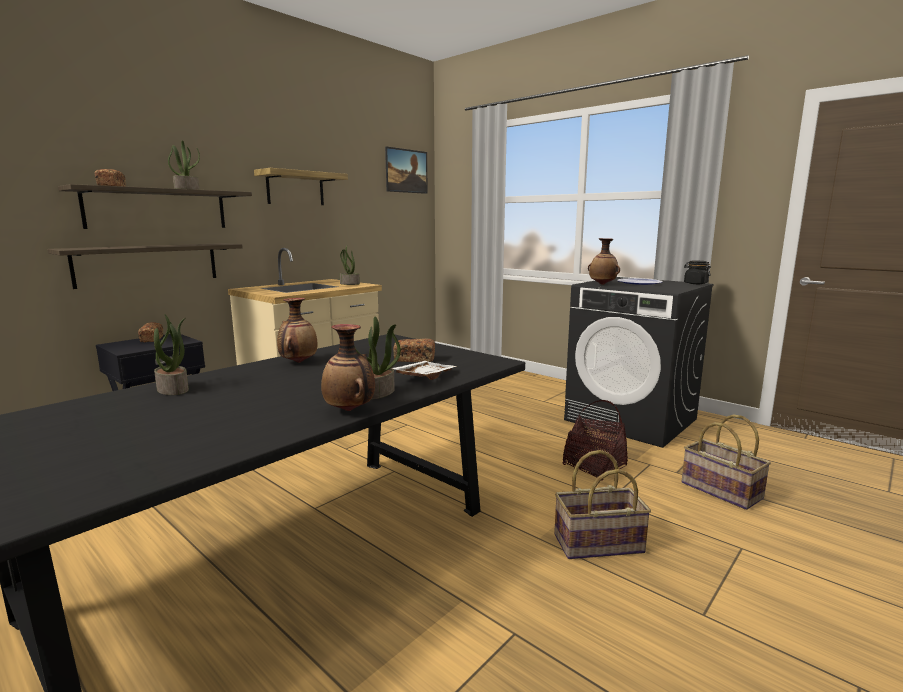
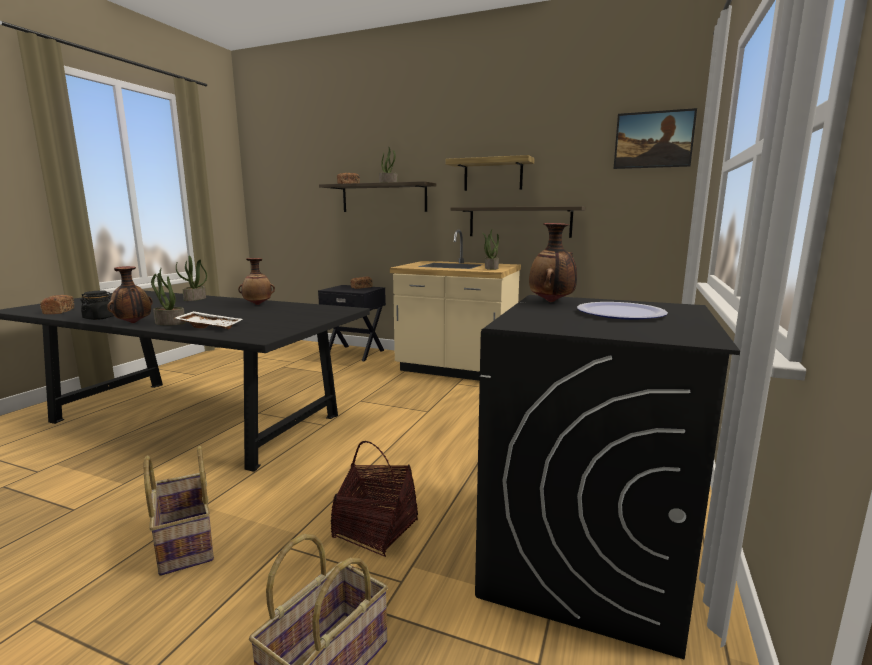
camera: 70 degrees right, 0 degrees up
shelf [47,243,243,289] -> shelf moved to [450,206,585,238]
bread [393,339,435,362] -> bread moved to [40,295,74,314]
black jar [684,261,711,284] -> black jar moved to [81,291,114,320]

